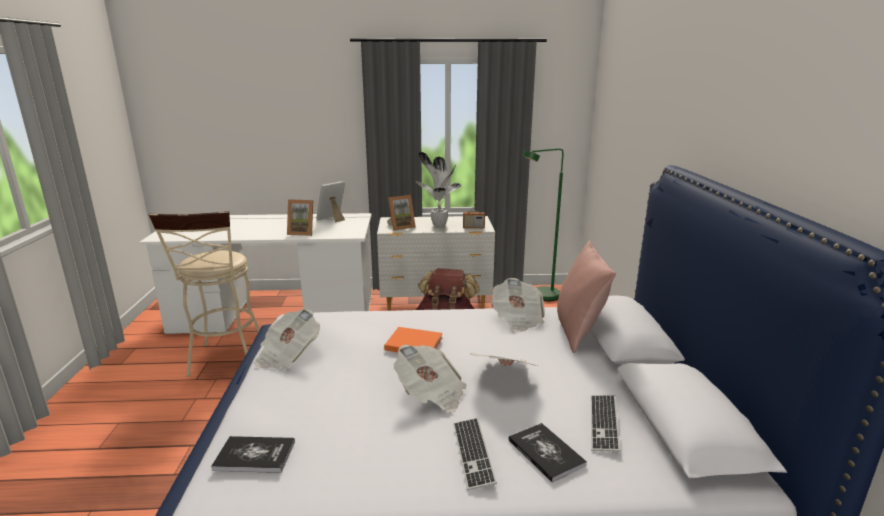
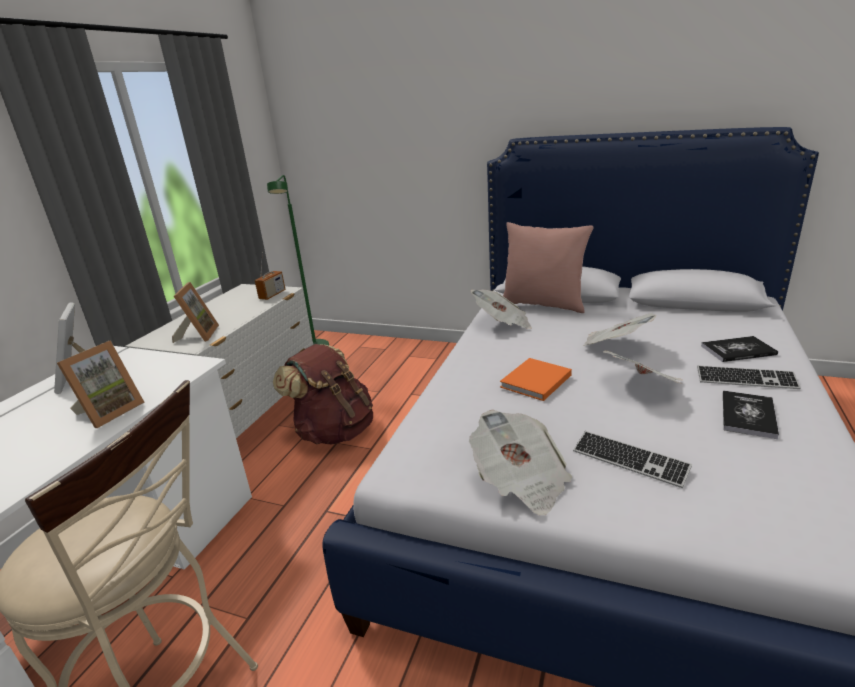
camera: 65 degrees left, 5 degrees up
book [211,436,295,473] -> book moved to [723,391,779,439]
potted plant [416,152,461,227] -> none
keyboard [590,396,620,453] -> keyboard moved to [573,431,692,488]

